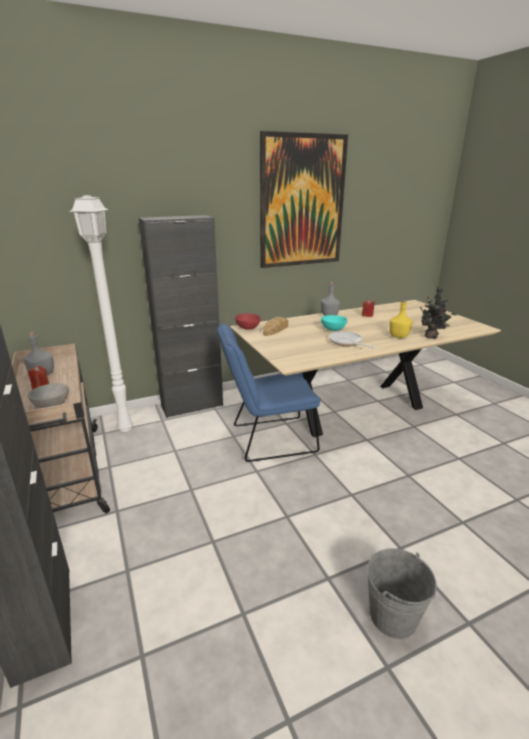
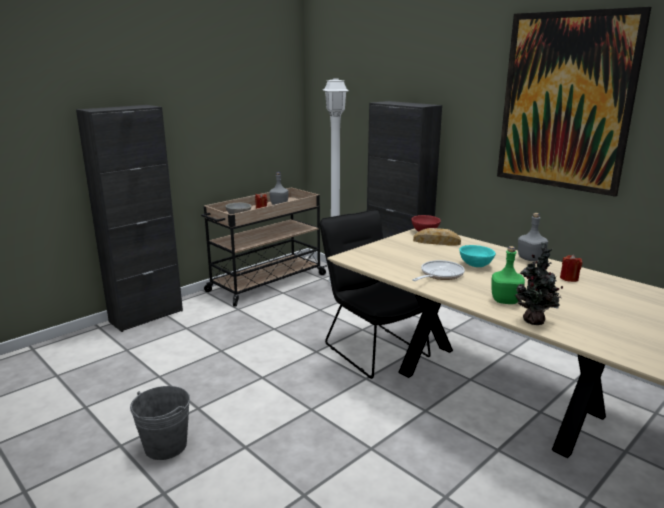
camera: 70 degrees right, 5 degrees down
blue chair [218,323,321,462] -> black chair [320,209,431,379]
yellow bottle [389,299,413,338] -> green bottle [491,246,525,304]

